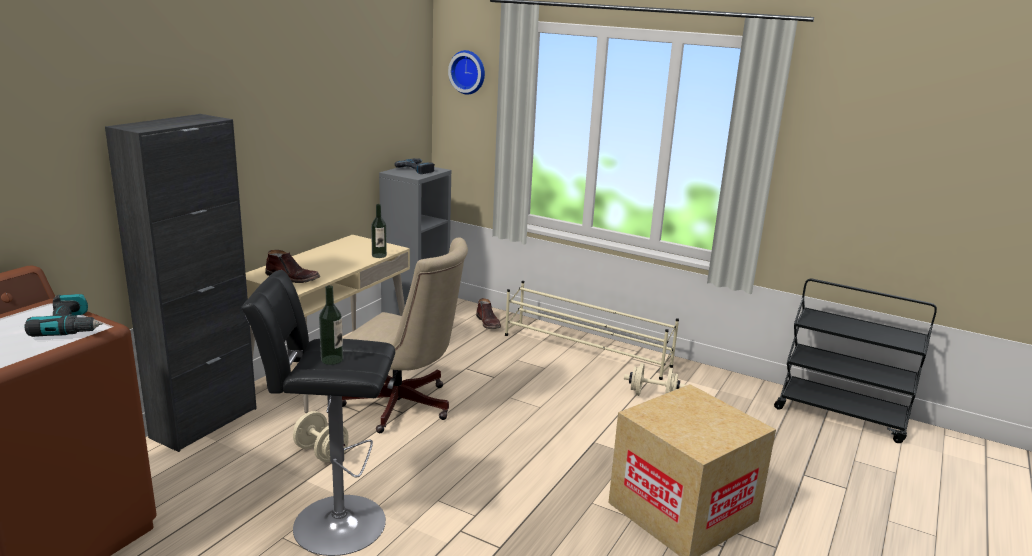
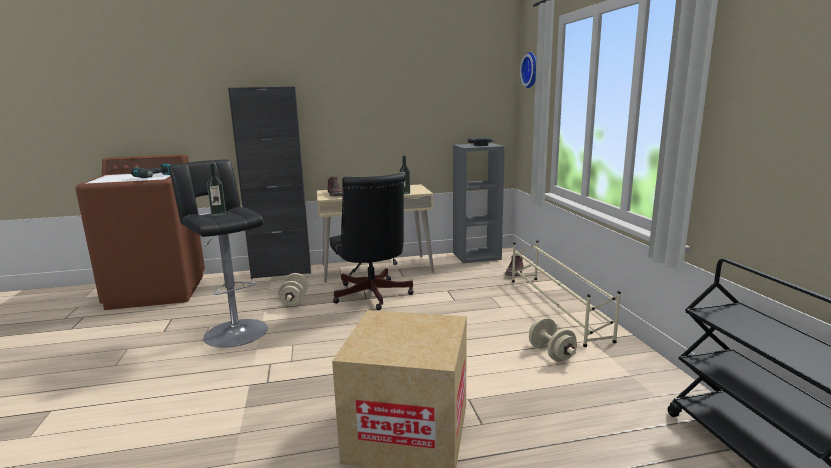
camera: 50 degrees right, 5 degrees down
beige office chair [342,238,468,433] -> black office chair [330,173,414,310]

